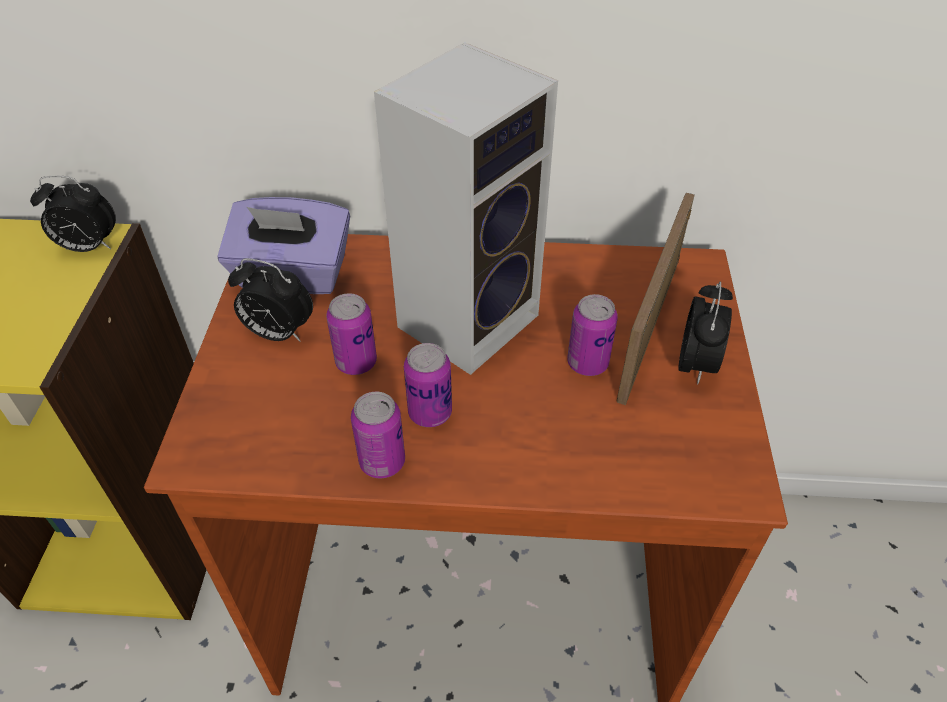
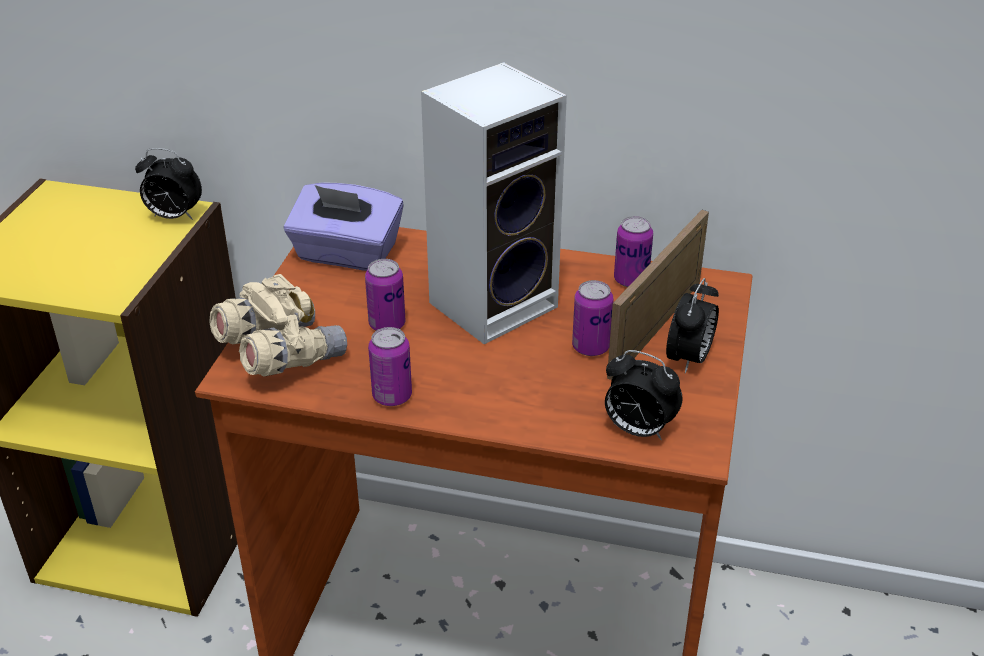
camera: 10 degrees right, 10 degrees down
alarm clock [228,258,313,342] -> alarm clock moved to [605,350,683,441]
can [404,343,452,427] -> can moved to [614,216,653,287]
none -> beige binoculars [209,274,347,377]

